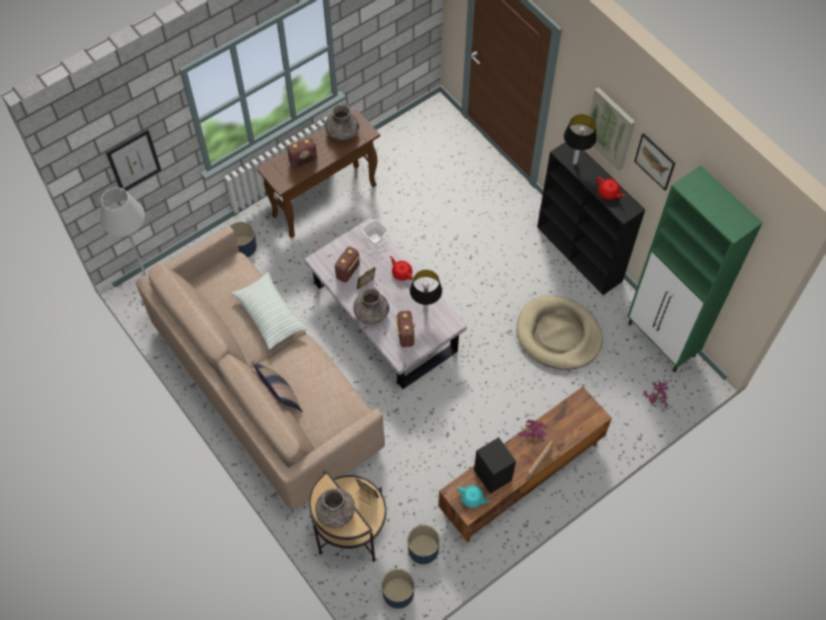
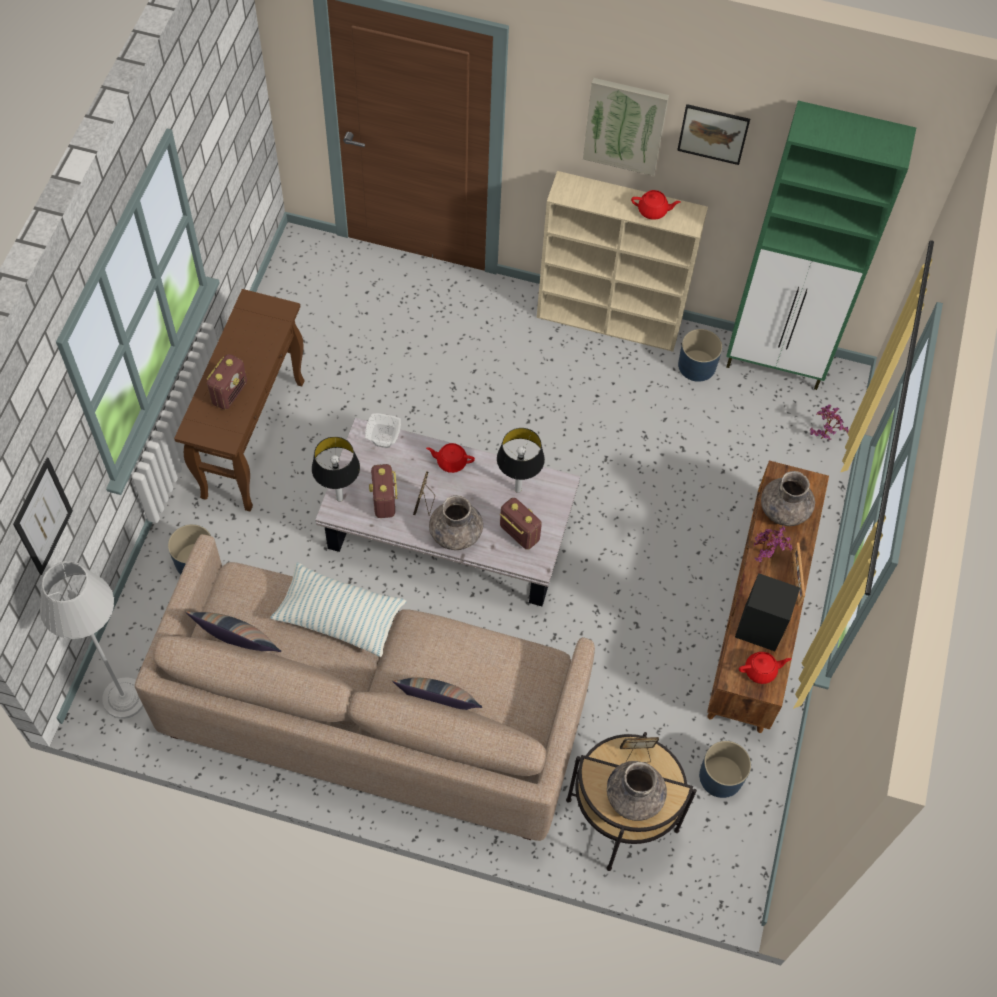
camera: 40 degrees left, 0 degrees up
grey vase [325,104,359,141] -> grey vase moved to [761,471,815,526]
blue planter [382,569,415,609] -> blue planter moved to [678,329,722,382]
turquoise teapot [457,485,491,508] -> red teapot [739,652,791,684]
beige dog bed [516,295,603,370] -> none
black bookcase [537,142,645,295] -> beige bookcase [537,171,708,352]
table lamp [564,114,597,165] -> table lamp moved to [312,437,360,502]
none -> pillow [186,611,281,652]

